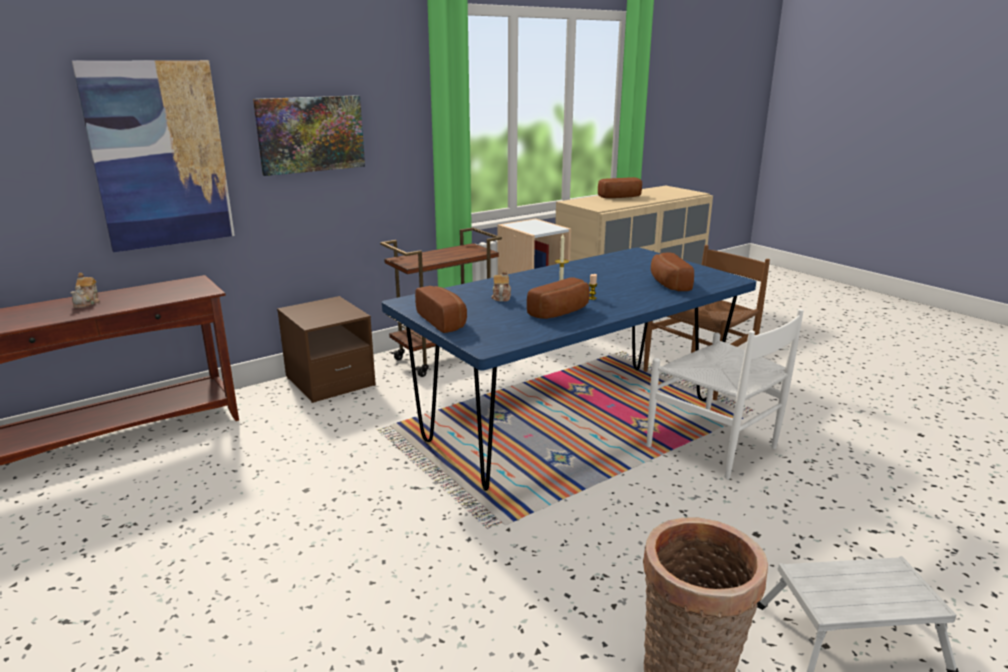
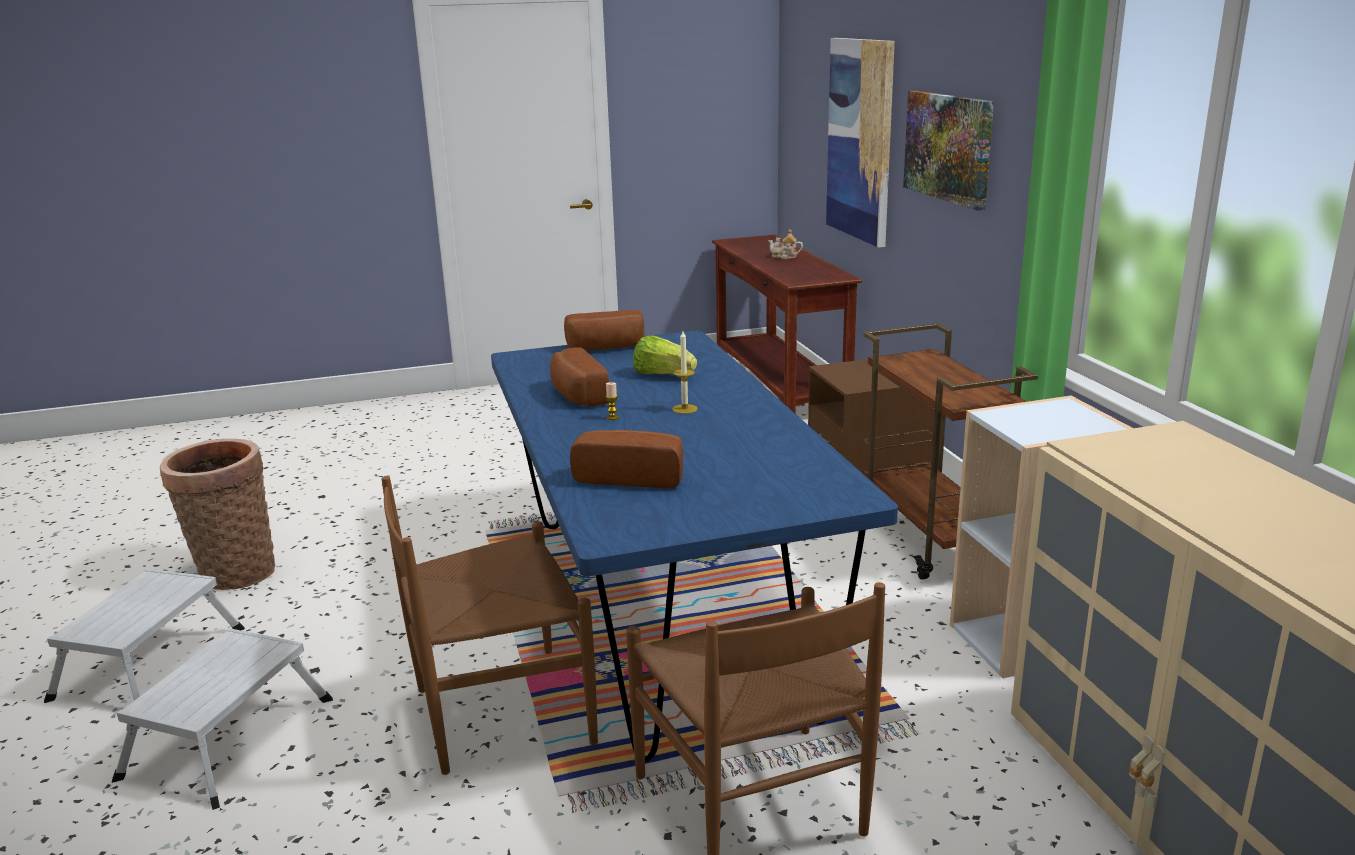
camera: 110 degrees right, 0 degrees up
teapot [491,270,511,302] -> lettuce [633,335,697,374]
bread [598,177,642,198] -> none
white chair [647,309,804,479] -> brown chair [381,476,598,775]
none -> white step ladder [112,628,333,810]

